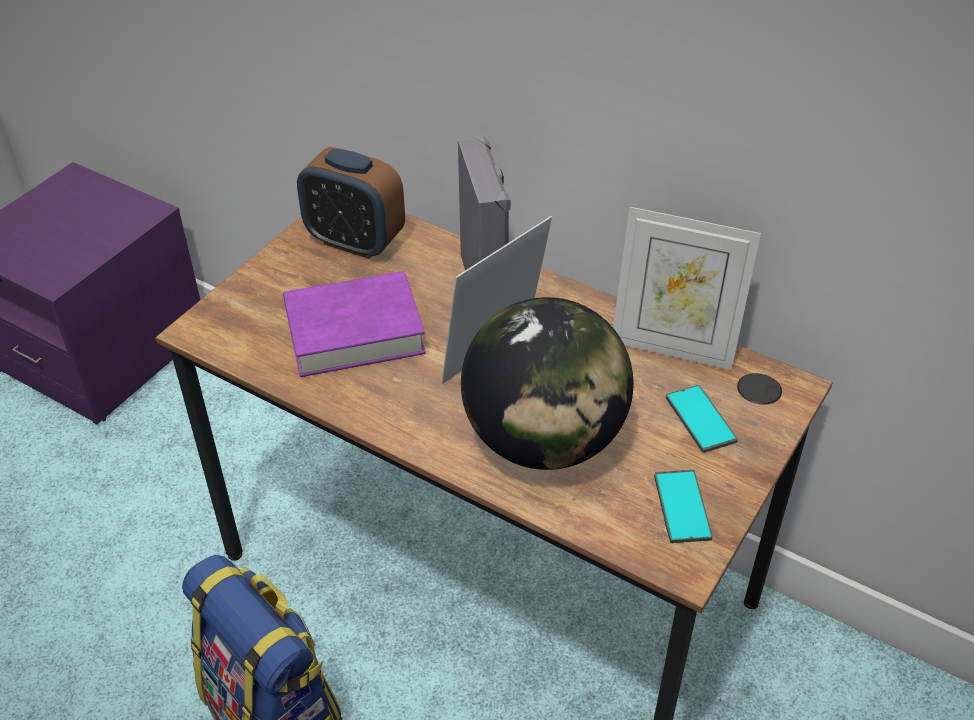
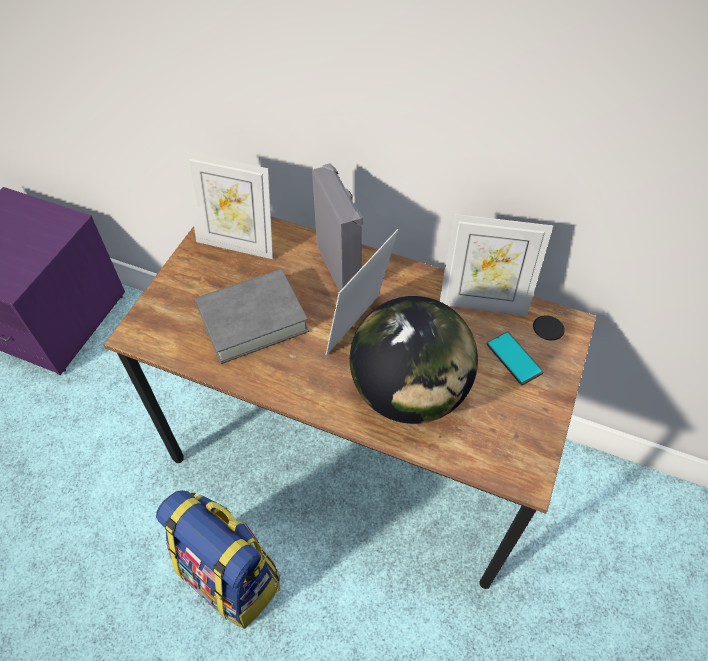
camera: 10 degrees left, 10 degrees up
purple book [283,271,426,377] -> grey book [195,269,309,364]
alarm clock [297,147,405,259] -> picture frame [183,151,273,259]
phone [654,470,713,543] -> none

